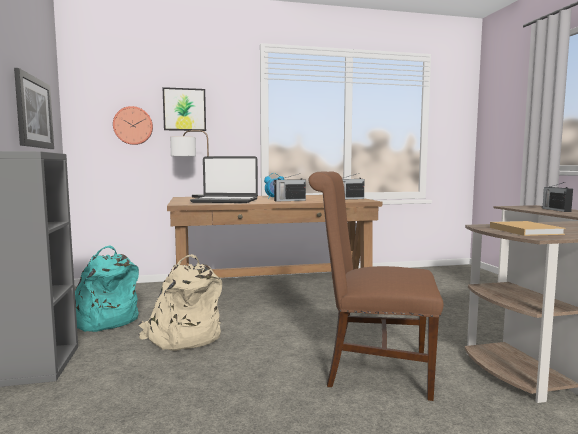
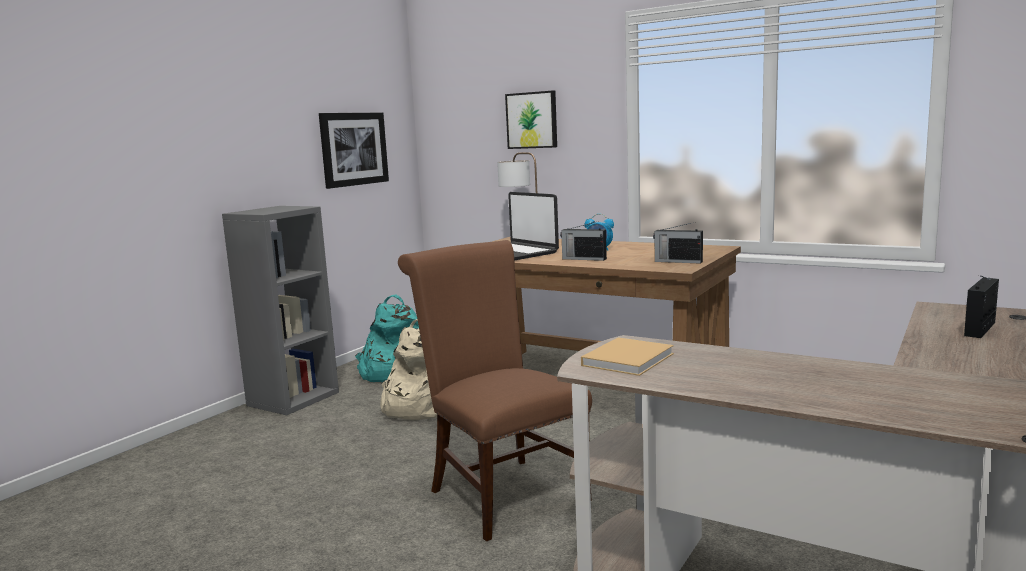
camera: 45 degrees right, 5 degrees up
wall clock [113,106,153,145] -> none

